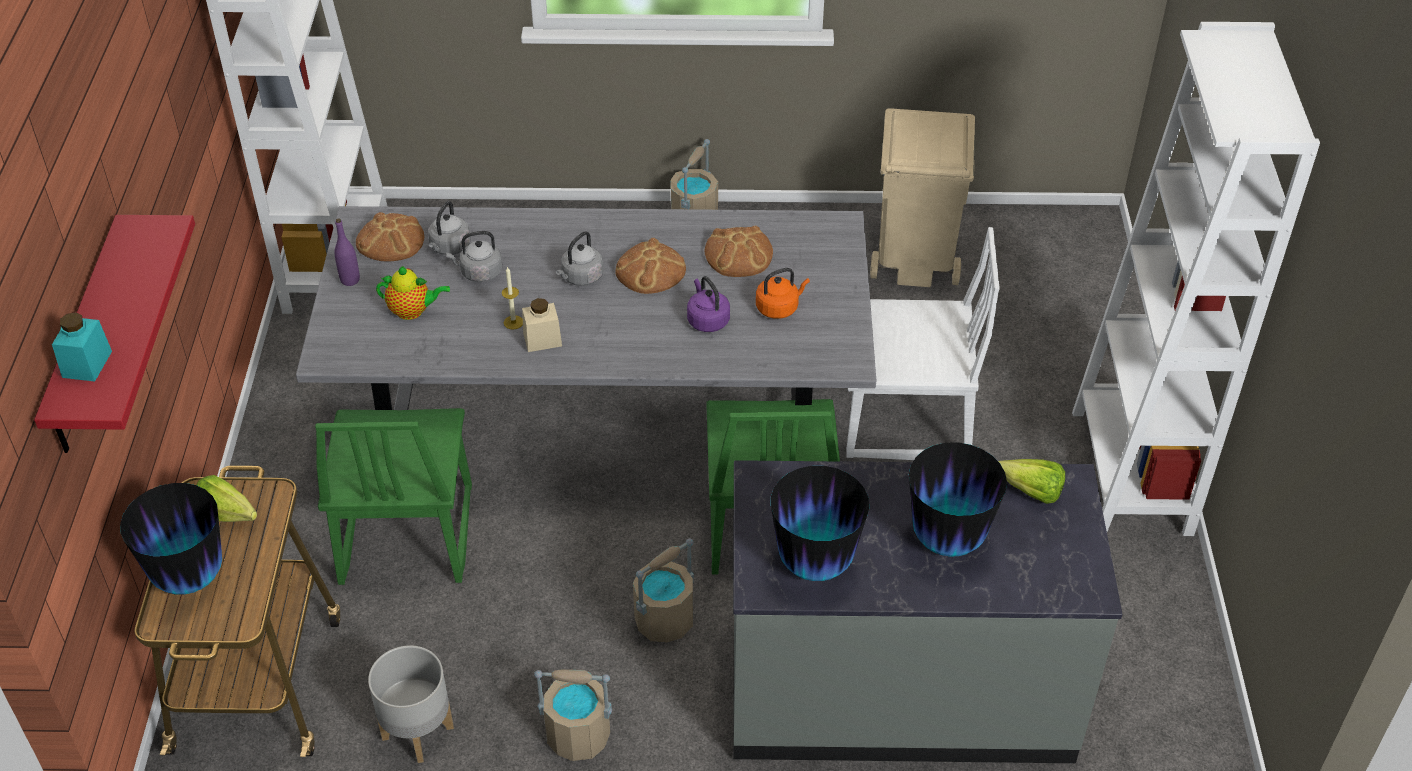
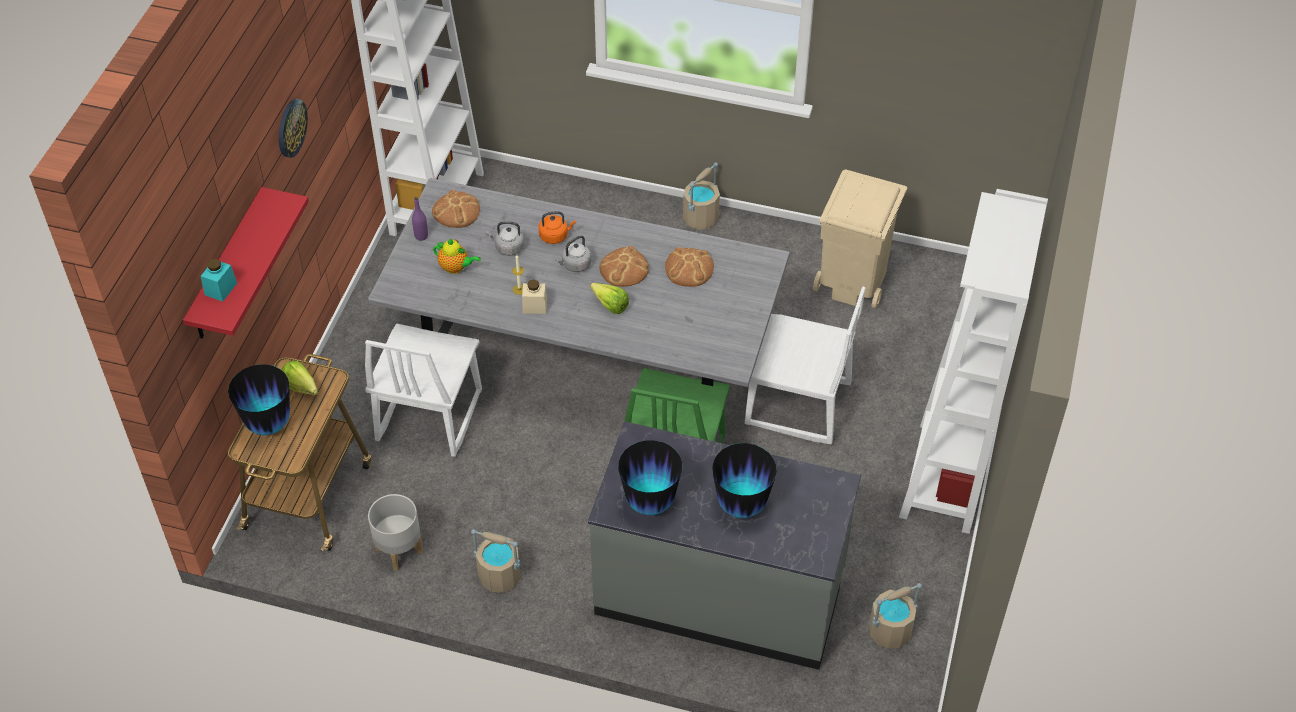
camera: 15 degrees right, 5 degrees up
green chair [315,408,472,585] -> white chair [365,324,482,457]
grey kettle [428,201,471,255] -> none
beige bucket [633,538,694,643] -> beige bucket moved to [869,583,922,649]
purple kettle [687,276,730,332] -> none
orange kettle [756,268,810,319] -> orange kettle moved to [539,211,576,244]
lettuce [998,459,1065,504] -> lettuce moved to [590,283,629,314]
none -> wall clock [279,99,308,158]

